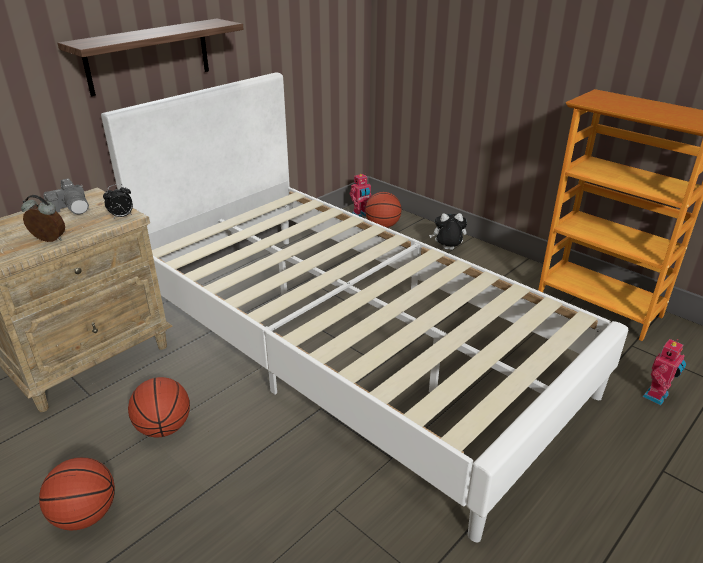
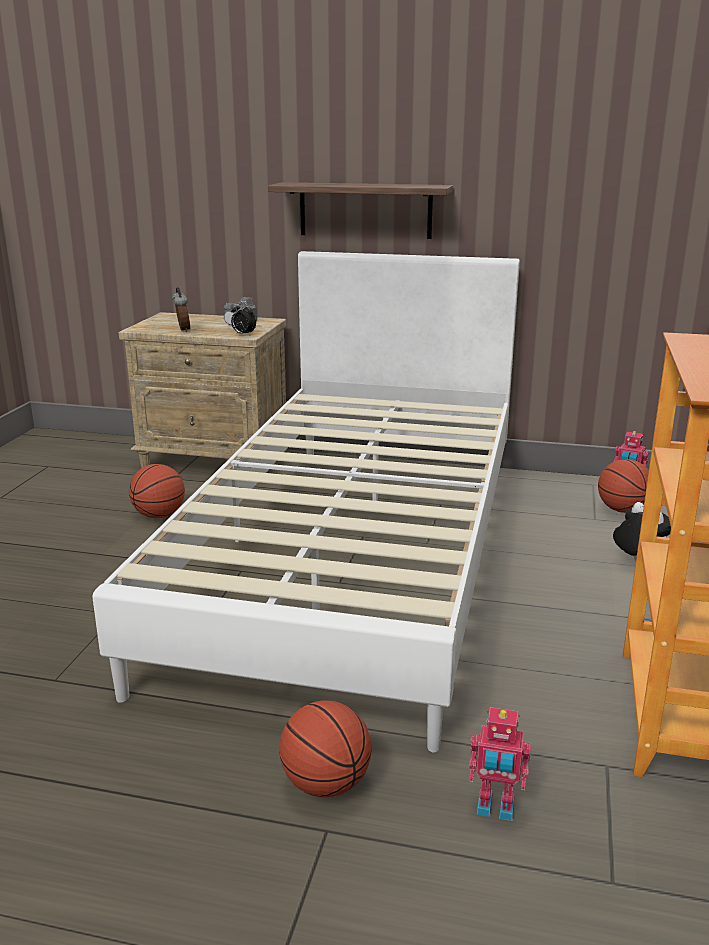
camera: 60 degrees right, 10 degrees down
basketball [39,457,115,531] -> basketball moved to [279,700,371,797]

